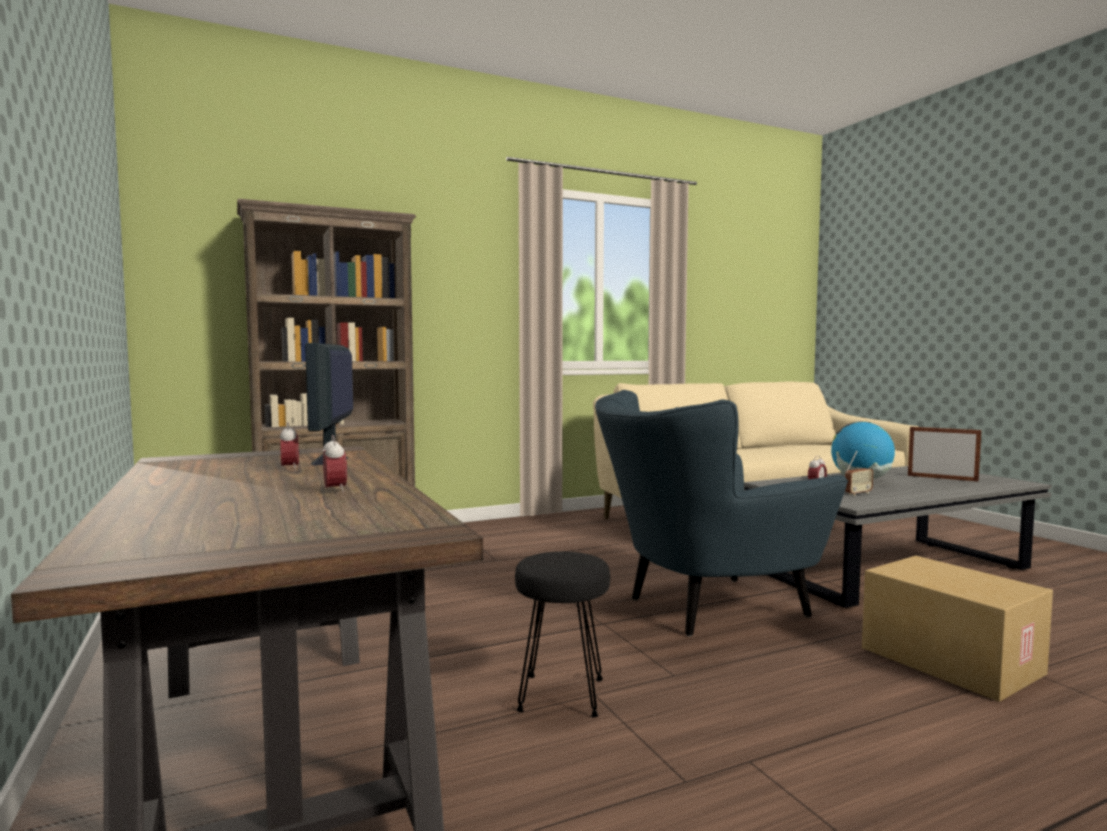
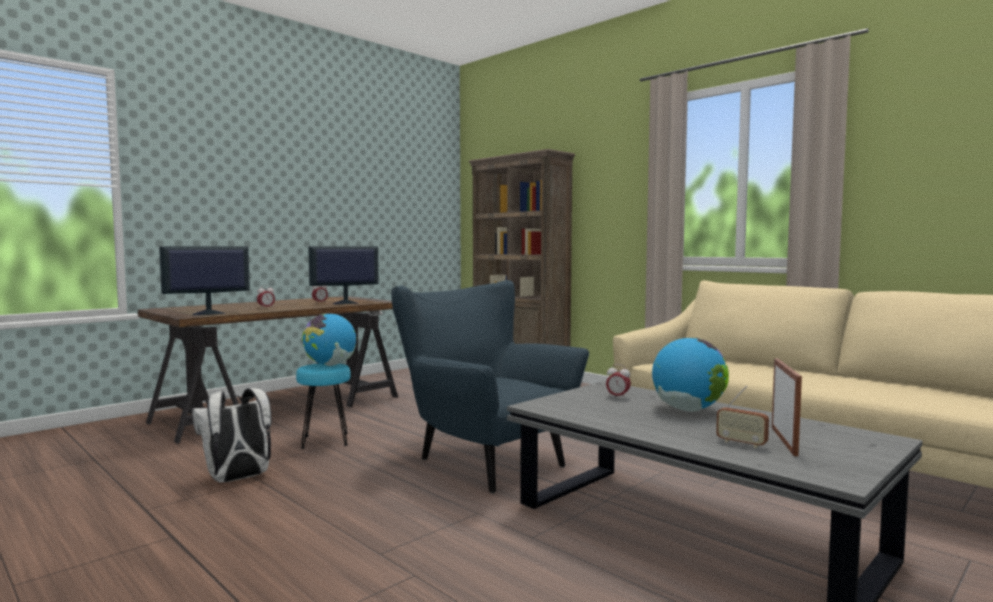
camera: 70 degrees right, 0 degrees up
black stool [515,551,610,717] -> turquoise stool [296,363,351,449]
radio [845,451,873,496] -> radio moved to [716,386,769,448]
cardboard box [862,556,1053,702] -> none
none -> monitor [159,246,250,315]
none -> white backpack [192,388,271,483]
none -> globe [302,313,356,366]

